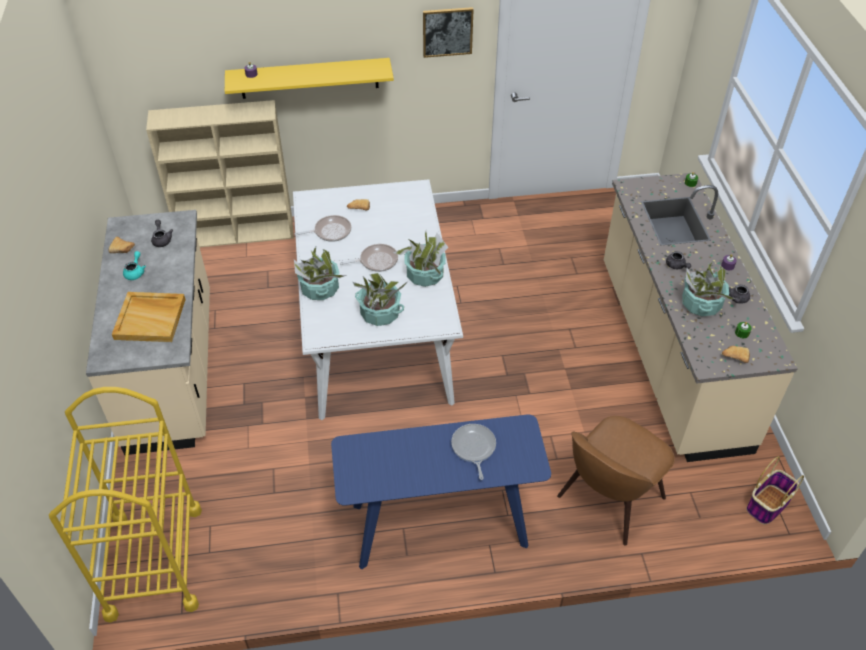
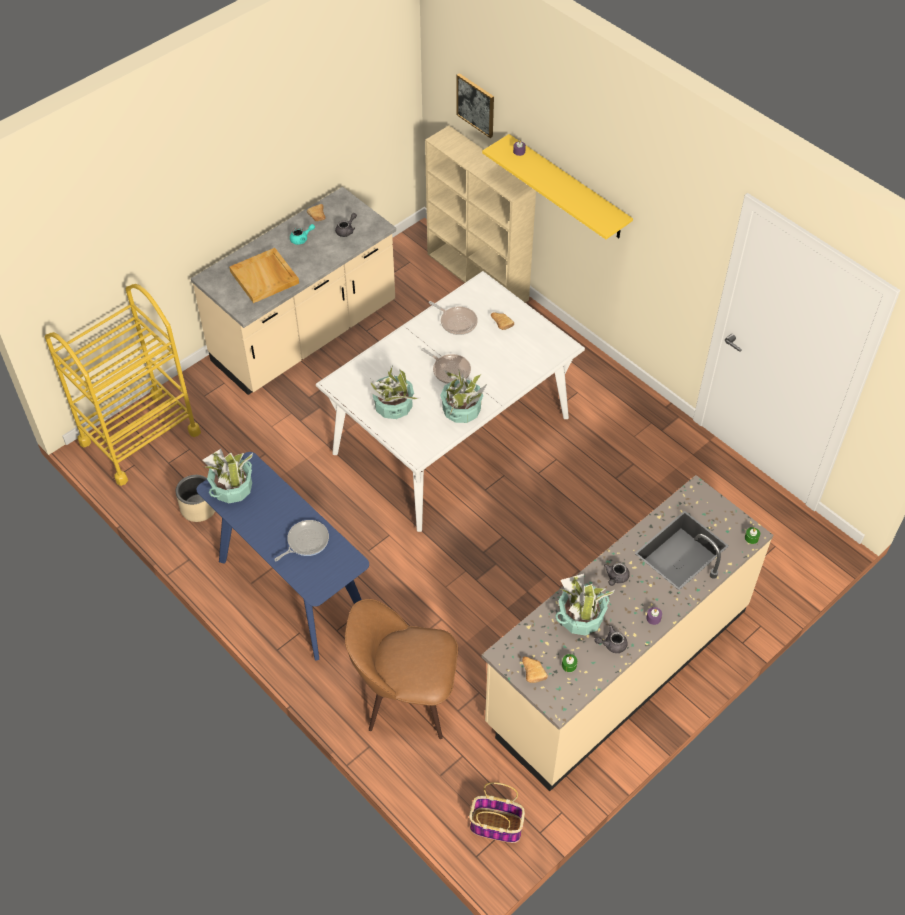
camera: 55 degrees right, 5 degrees up
potted plant [294,247,347,300] -> potted plant moved to [203,449,253,503]
picture [423,7,474,58] -> picture moved to [456,73,494,138]
none -> beige planter [176,475,215,522]

